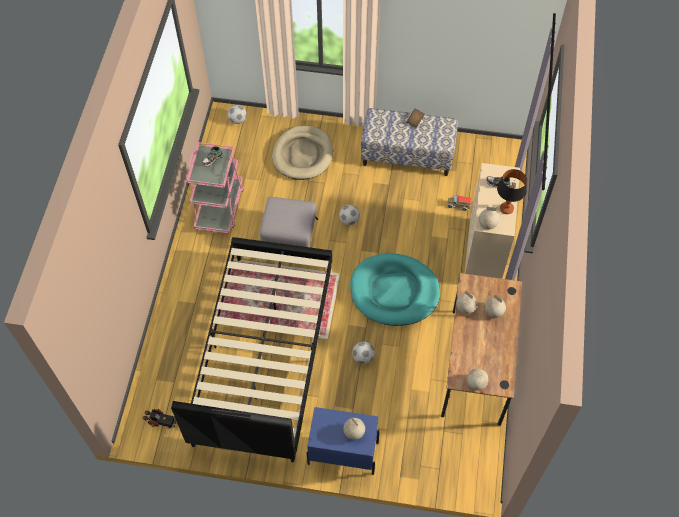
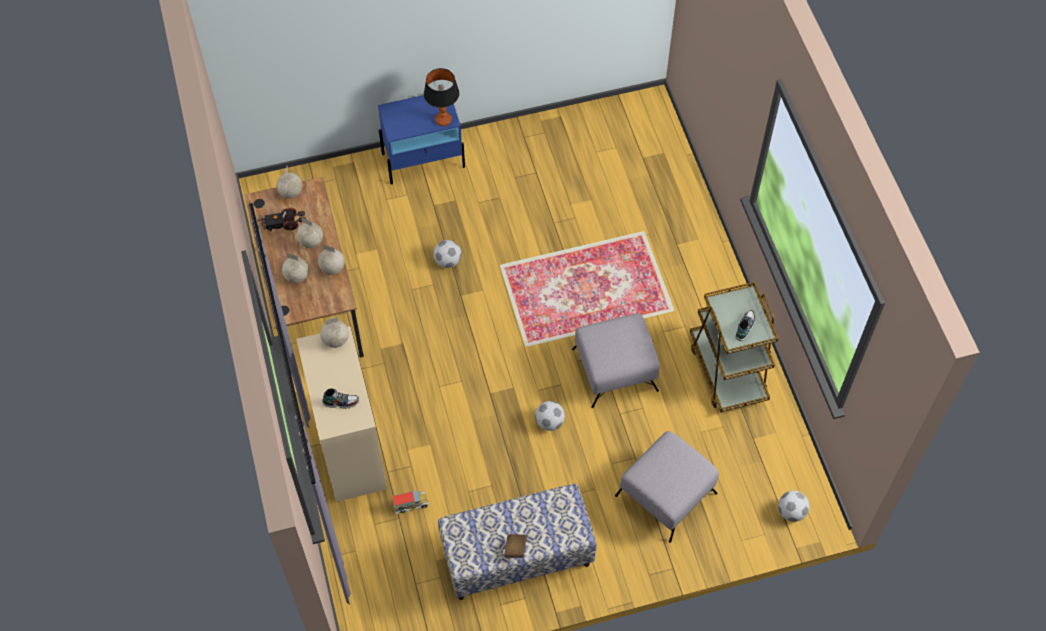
camera: 155 degrees right, 0 degrees up
toy truck [143,409,177,429] -> toy truck moved to [257,207,306,232]
black bed [171,237,332,463] -> none
pink cart [187,142,244,234] -> brown cart [690,282,778,412]
beige dog bed [272,125,333,180] -> grey ottoman [615,431,719,543]
globe [343,417,365,440] -> globe moved to [297,217,323,248]
turquoise dog bed [350,253,440,326] -> none
table lamp [497,169,527,214] -> table lamp moved to [424,68,459,126]

